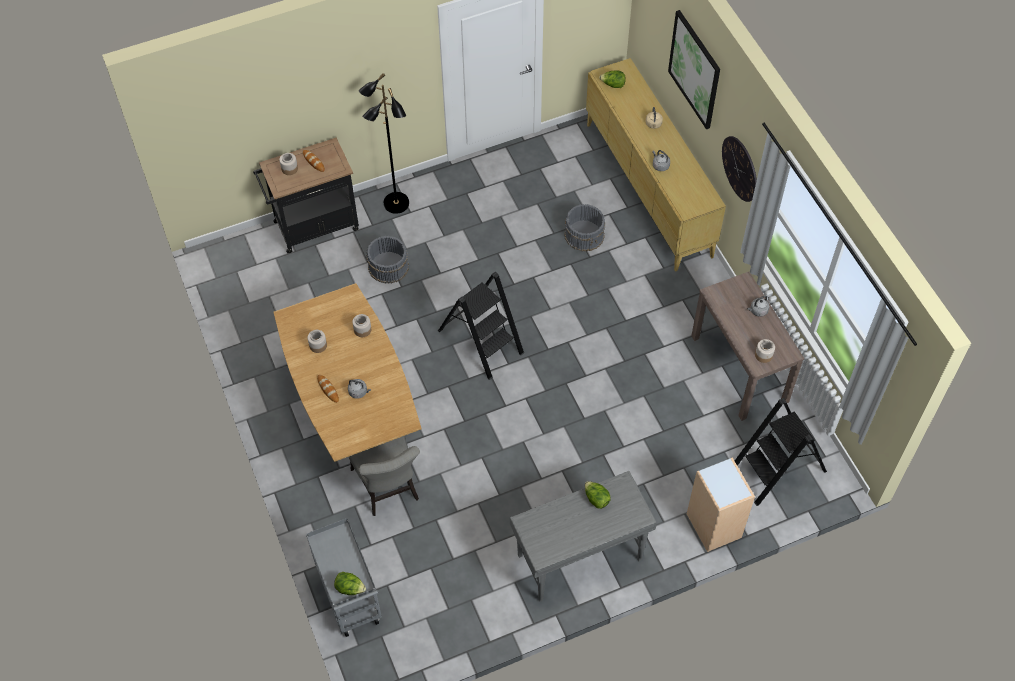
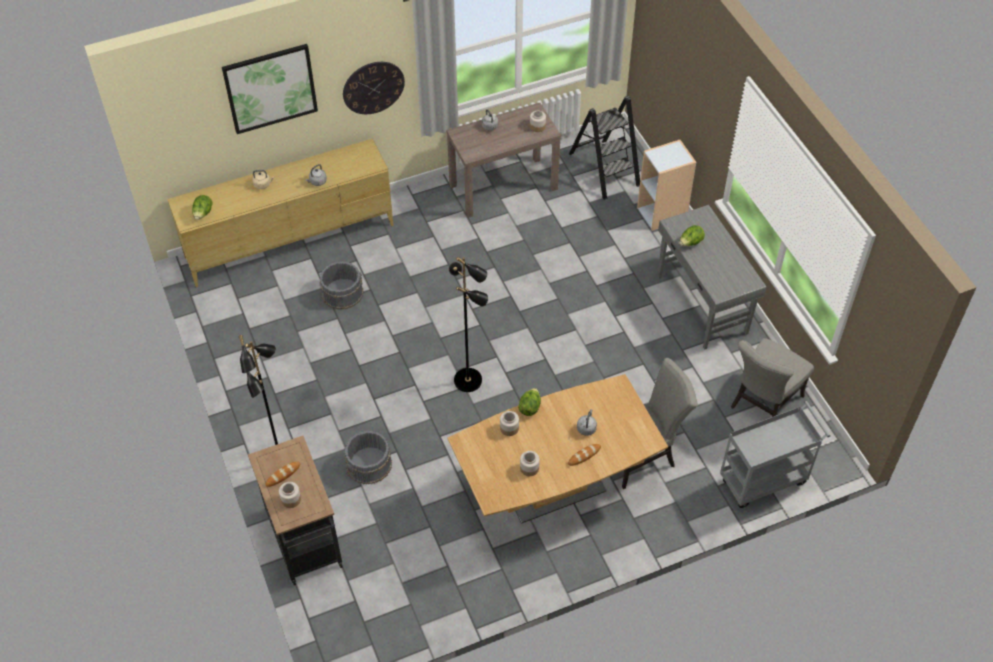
camera: 90 degrees left, 5 degrees down
lettuce [334,572,366,595] -> lettuce moved to [518,388,541,416]
black step ladder [438,272,524,380] -> black floor lamp [449,257,488,392]
none -> grey chair [731,338,814,417]

